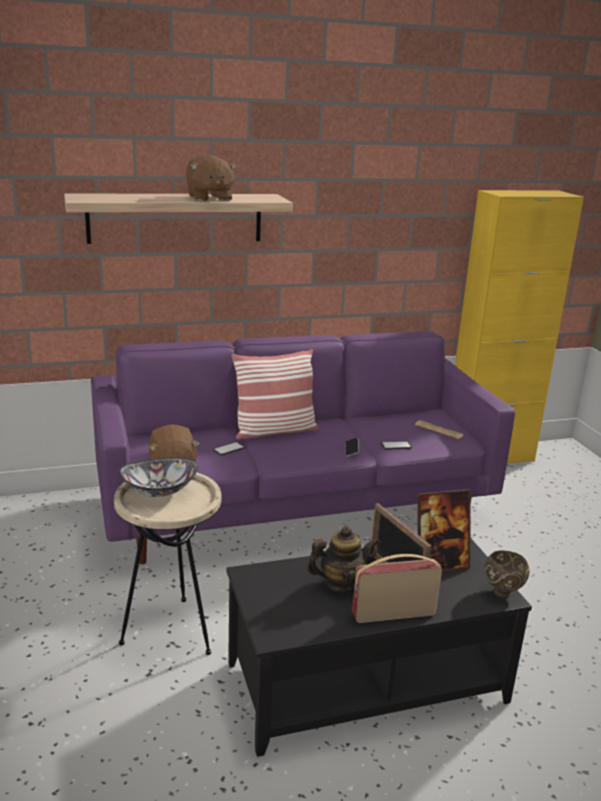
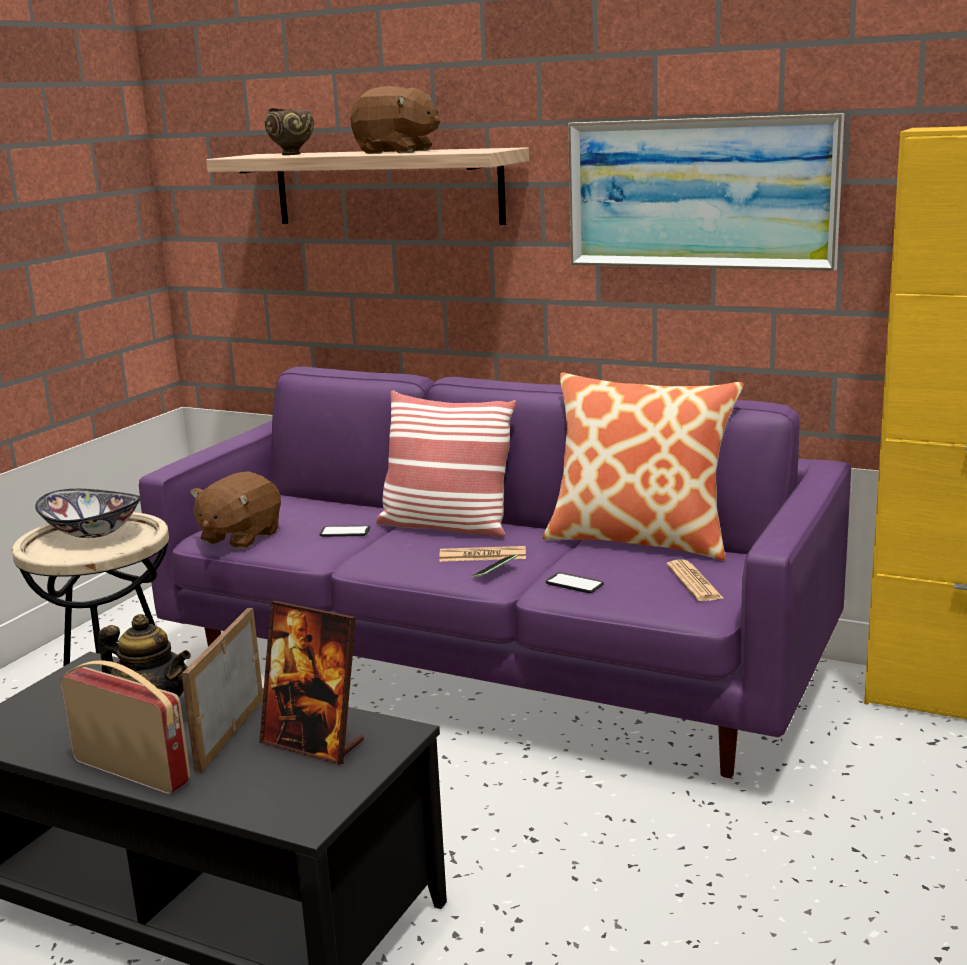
camera: 45 degrees right, 5 degrees down
brown plush toy [186,155,237,201] -> brown plush toy turned 90 degrees counterclockwise [350,86,440,154]
brown bowl [484,551,529,597] -> brown bowl moved to [265,108,314,155]
none -> newspaper [439,546,526,562]
none -> pillow [543,372,743,560]
none -> picture [568,113,844,271]

